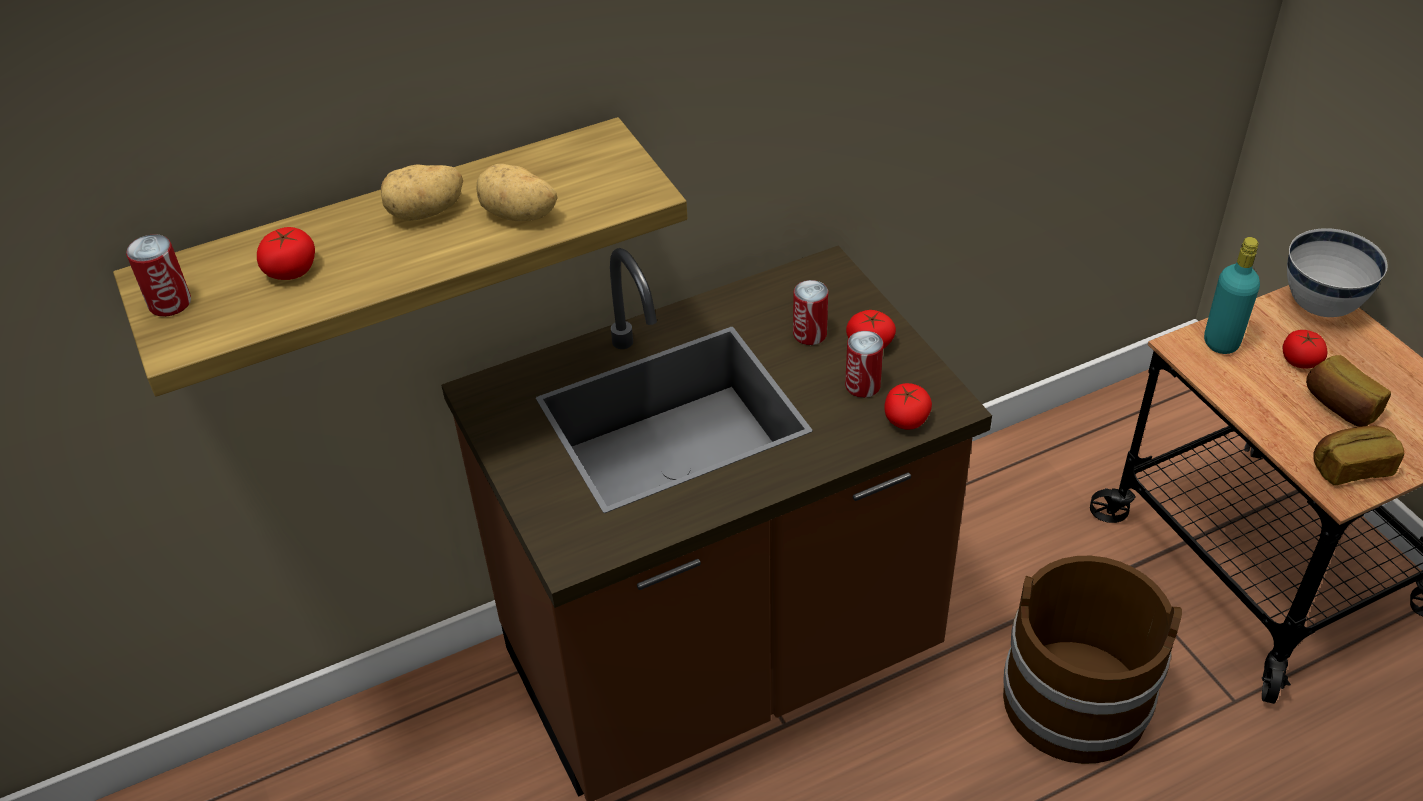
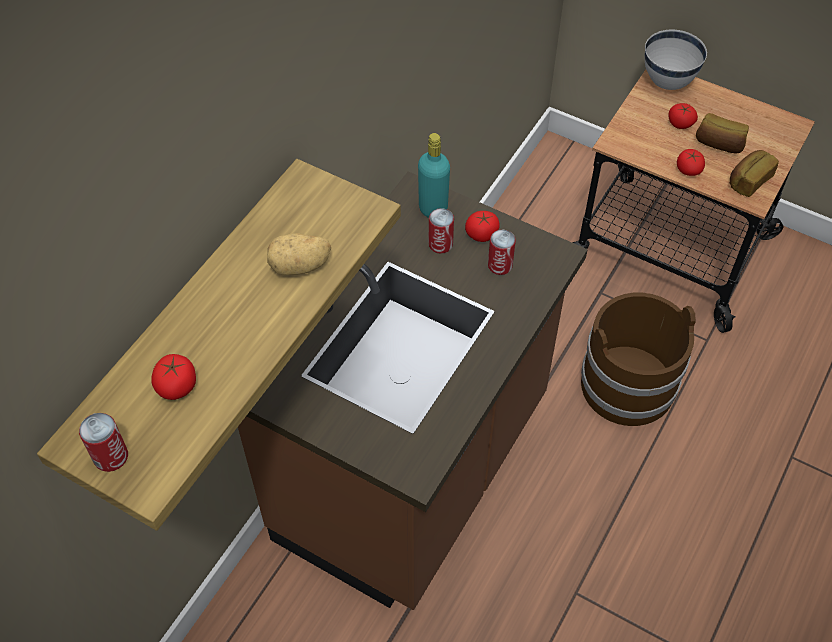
camera: 35 degrees left, 10 degrees up
potato [381,164,463,221] -> none
tomato [884,383,932,430] -> tomato moved to [677,149,705,176]
turquoise bottle [1204,237,1260,354] -> turquoise bottle moved to [418,133,450,218]

